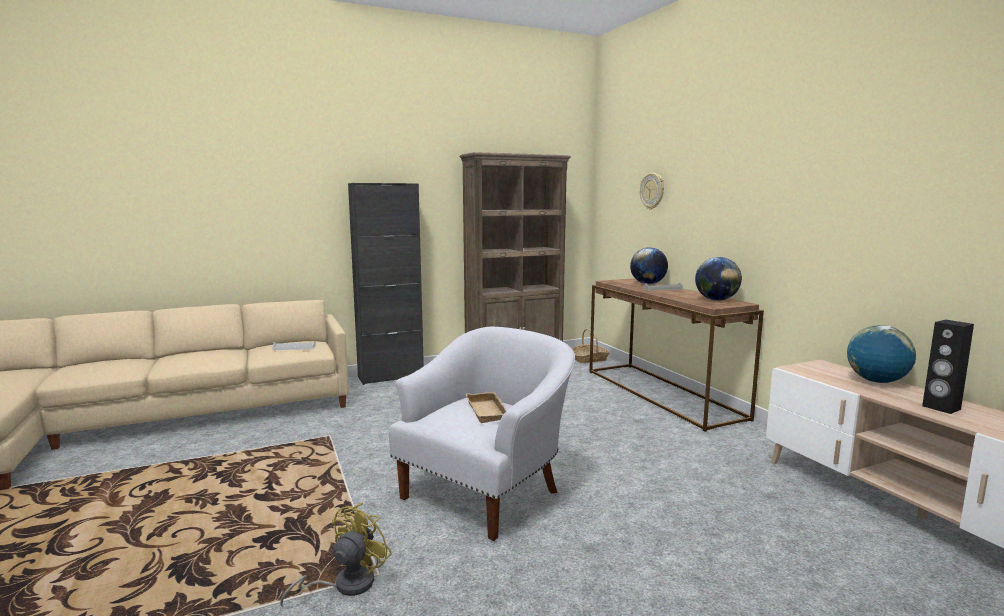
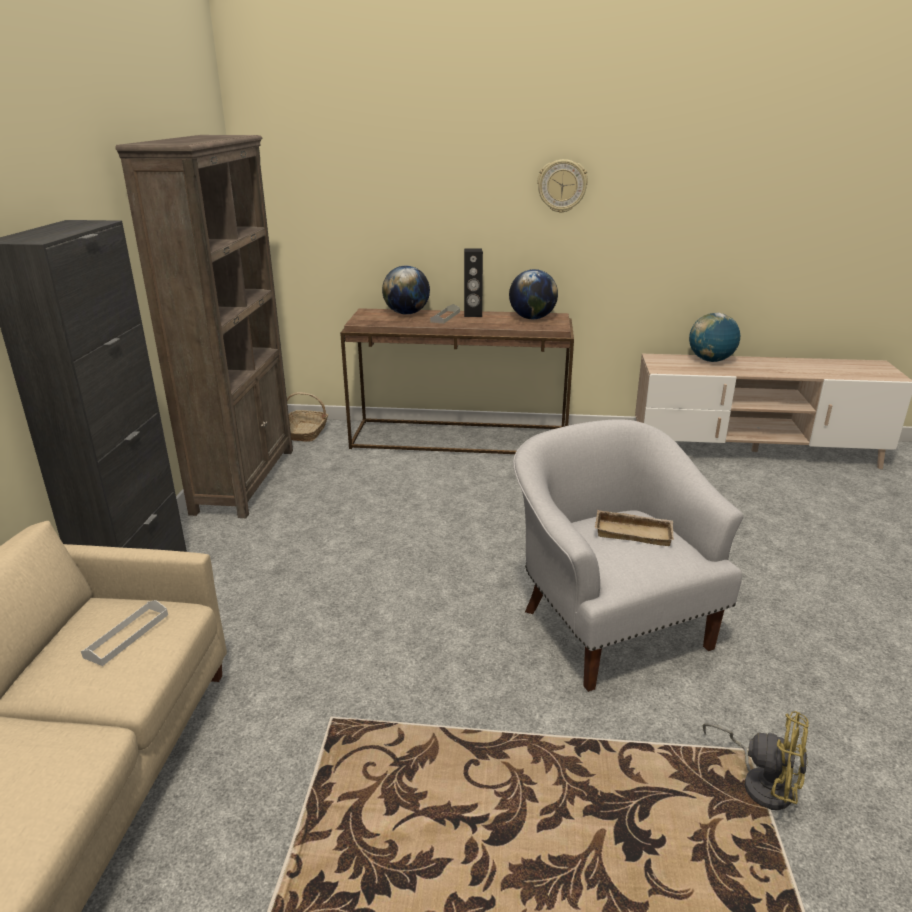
camera: 60 degrees left, 15 degrees up
yellow fan [280,503,392,607] -> yellow fan turned 150 degrees clockwise [703,711,809,810]
wall clock [640,173,664,209] -> wall clock moved to [537,159,588,213]
black speaker [922,320,974,414] -> black speaker moved to [464,249,483,317]

